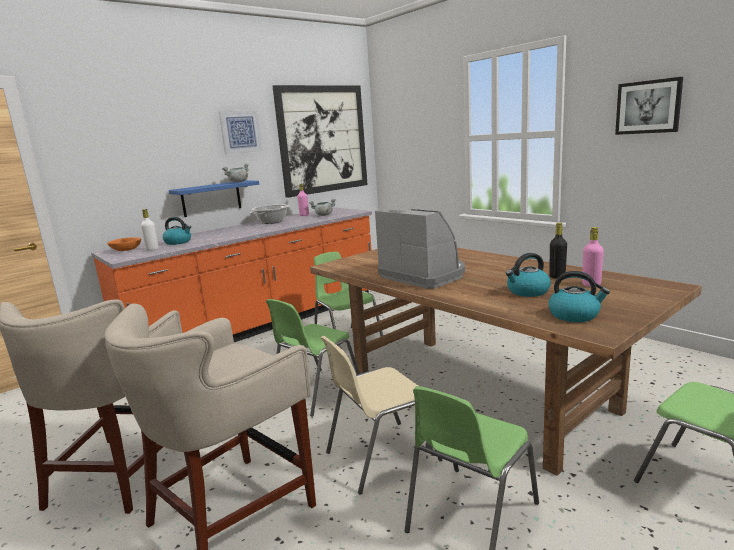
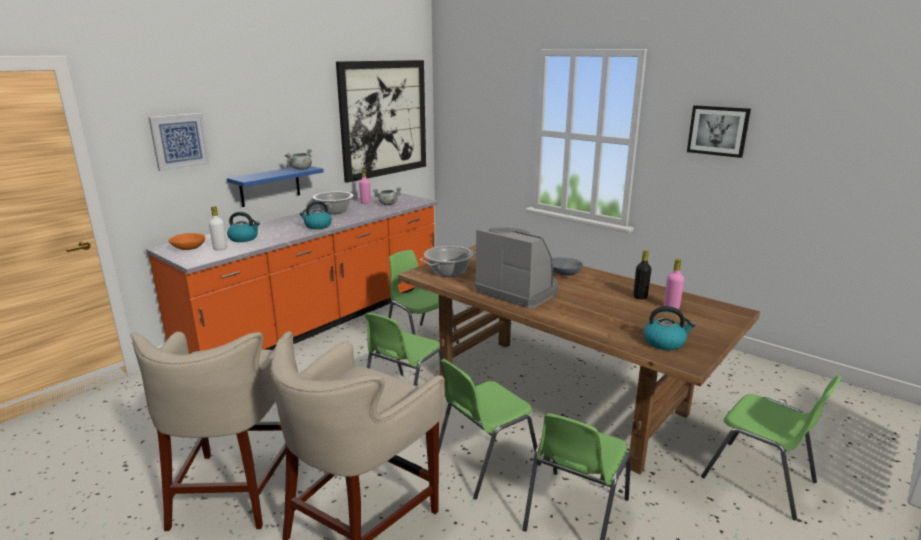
camera: 10 degrees left, 5 degrees up
picture [219,110,262,154] -> picture moved to [148,113,210,171]
beige chair [321,336,443,494] -> green chair [439,359,541,499]
kettle [506,253,551,297] -> kettle moved to [300,201,332,229]
none -> cooking pot [420,246,476,277]
none -> grey bowl [552,258,583,276]

